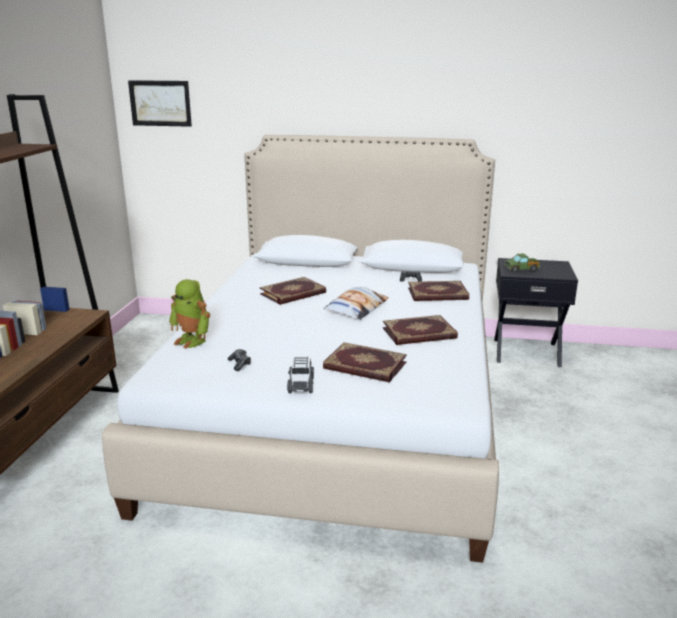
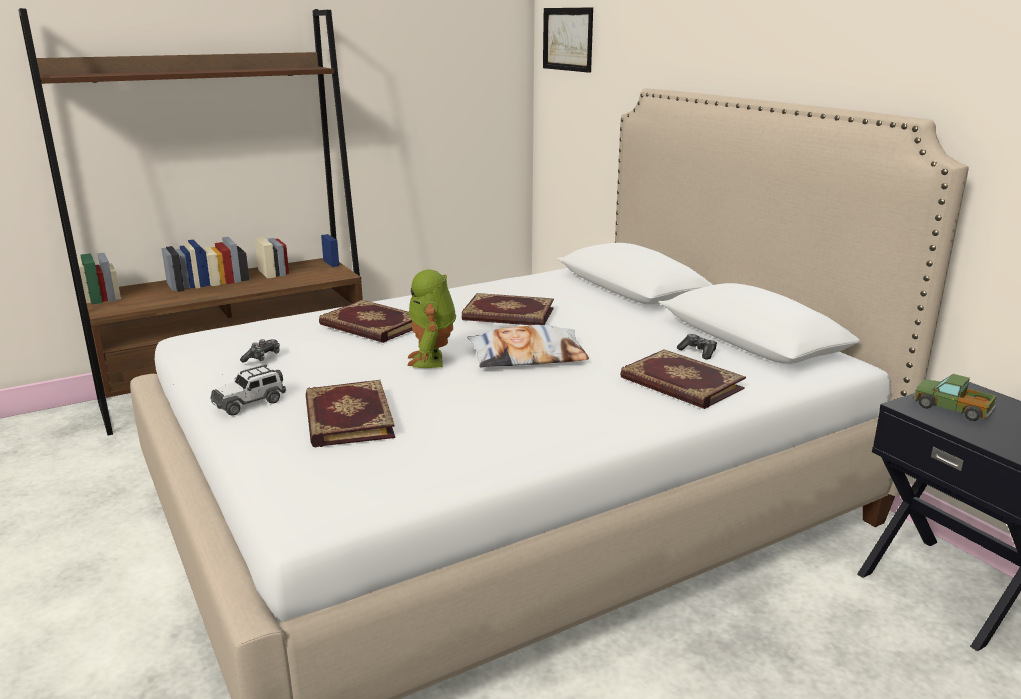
camera: 50 degrees right, 0 degrees up
toy robot [169,279,210,349] -> toy robot moved to [407,269,456,368]
book [383,315,458,345] -> book moved to [319,300,412,343]

